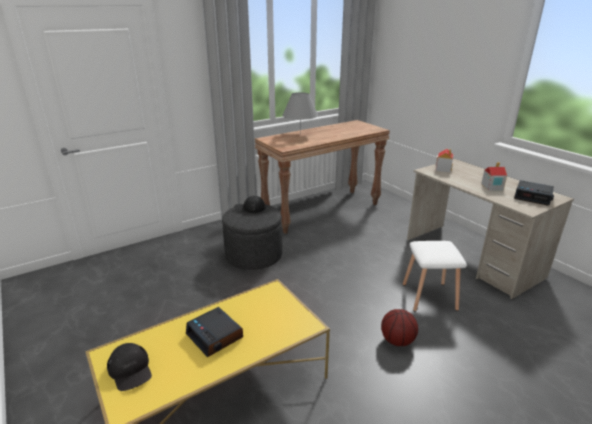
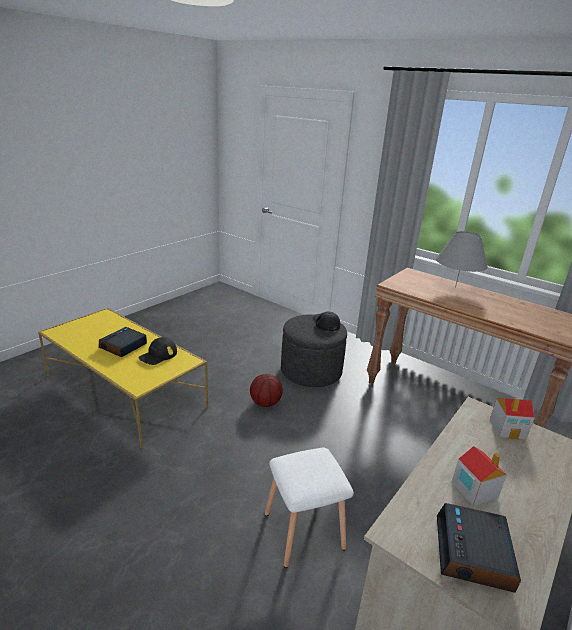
camera: 70 degrees right, 0 degrees up
black cap [107,343,152,391] -> black cap moved to [138,337,177,365]
basketball [381,309,418,346] -> basketball moved to [250,374,283,407]

